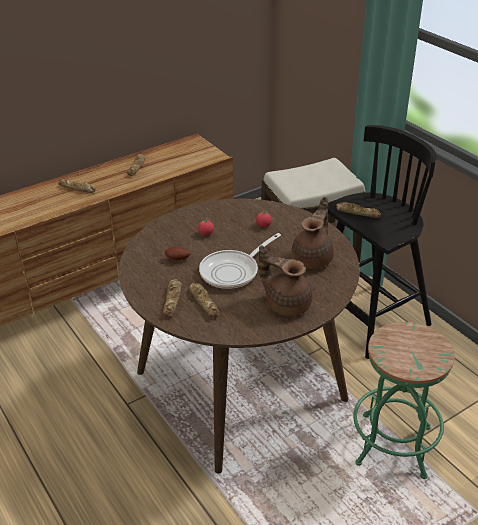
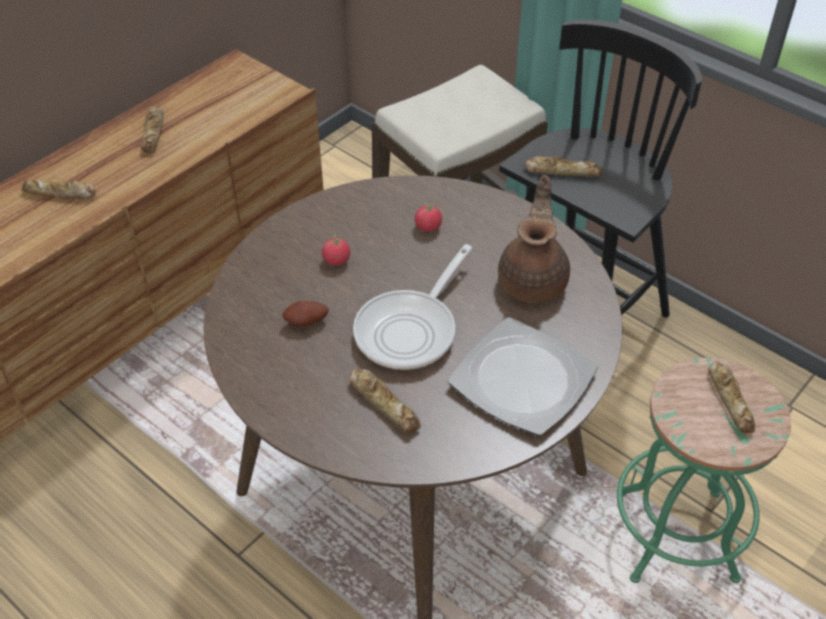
camera: 15 degrees left, 10 degrees up
bread [162,279,181,317] -> bread moved to [708,361,755,434]
brown teapot [258,245,312,316] -> plate [448,317,598,436]

